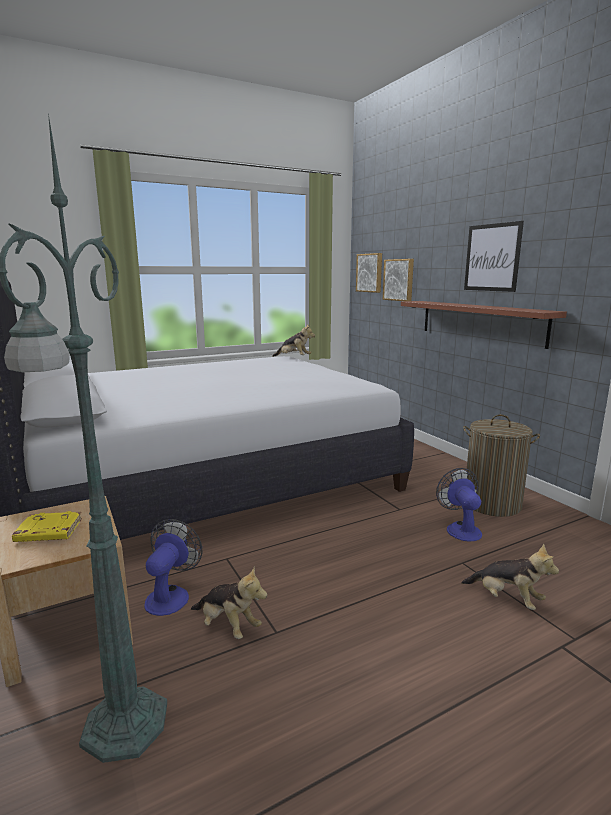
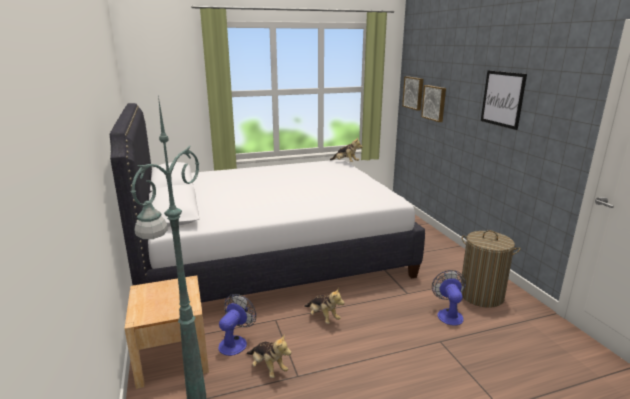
camera: 10 degrees right, 5 degrees up
yellow book [12,511,82,542] -> none
shelf [401,301,567,349] -> none
plush toy [461,543,559,610] -> plush toy moved to [304,288,345,324]

